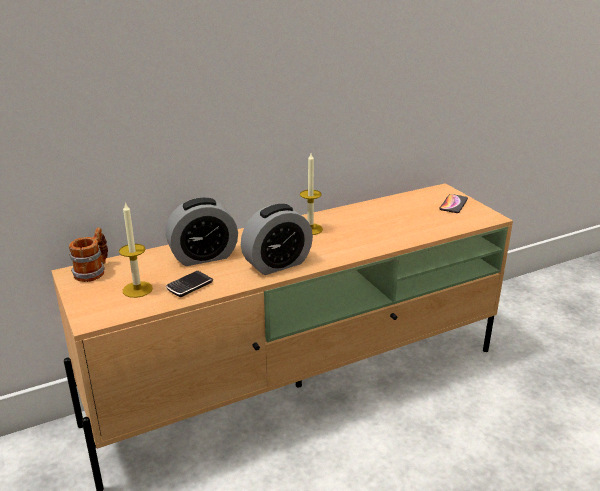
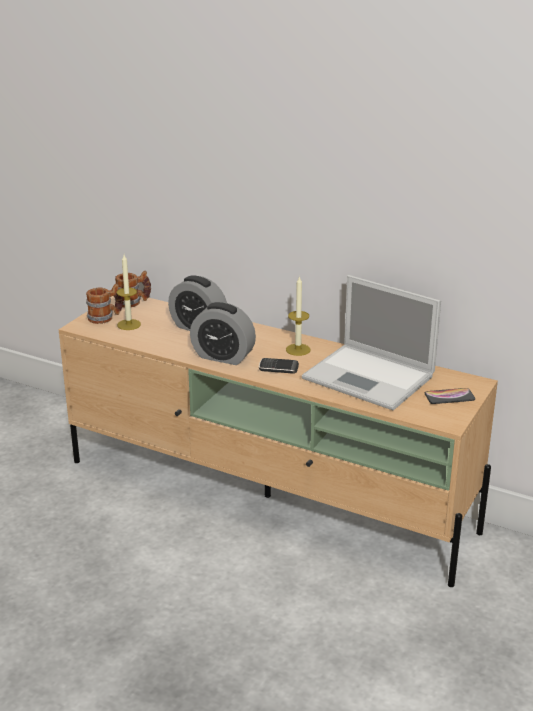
camera: 55 degrees right, 0 degrees up
phone [166,271,213,297] -> phone moved to [259,358,299,374]
none -> mug [86,284,123,324]
none -> laptop [302,275,441,410]

